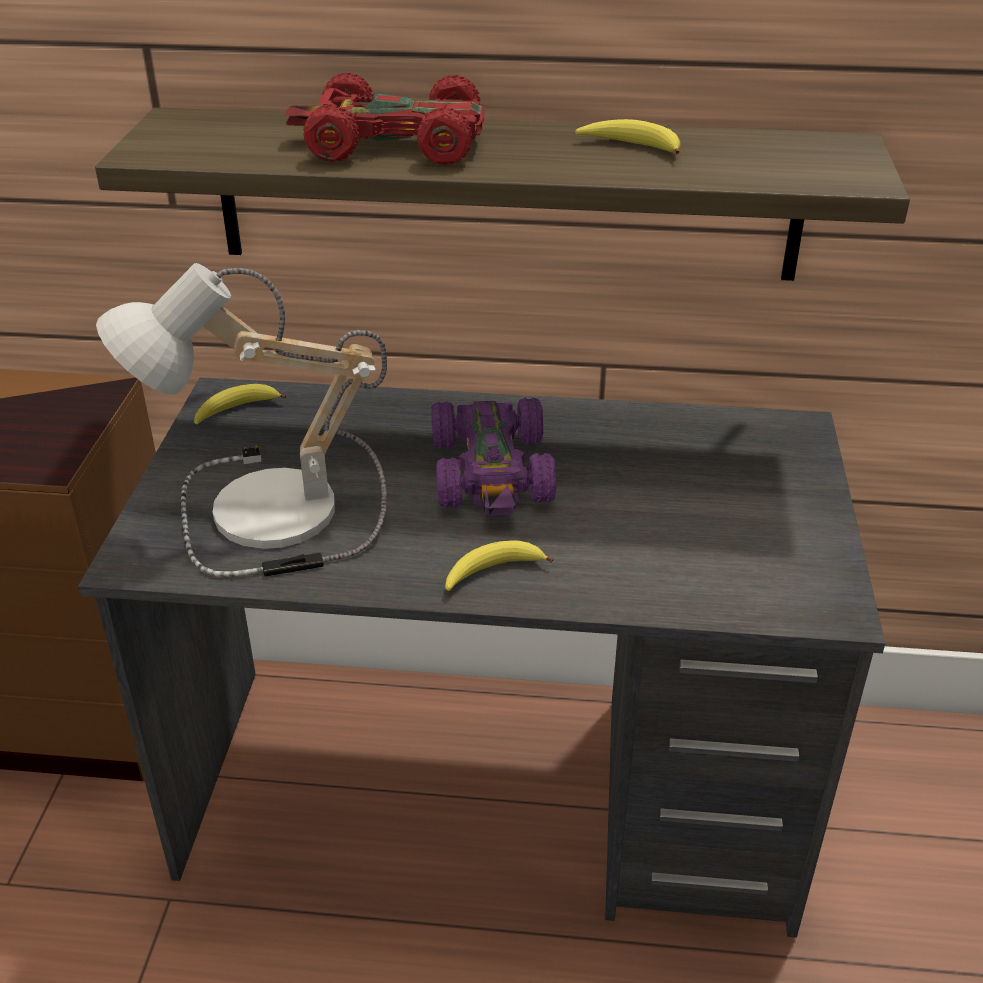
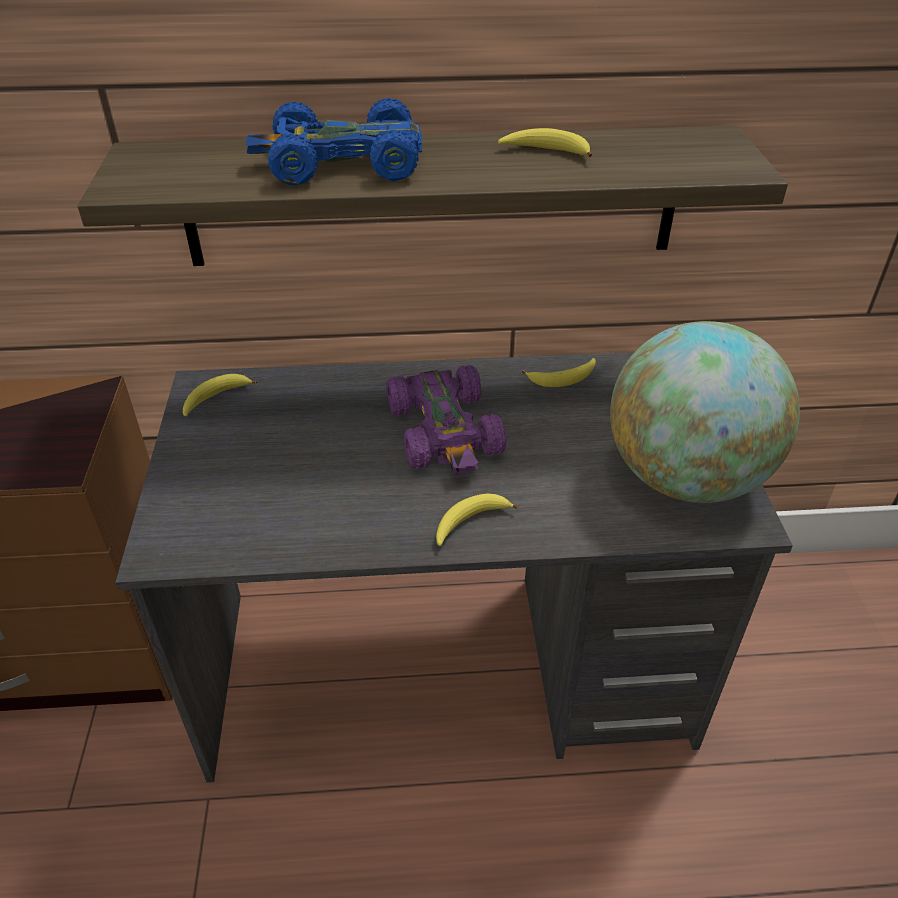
camera: 10 degrees left, 5 degrees up
table lamp [96,263,387,577] -> none
red toy car [285,73,485,165] -> blue toy car [245,98,422,185]
none -> banana [522,358,596,387]
none -> globe [610,321,800,503]

